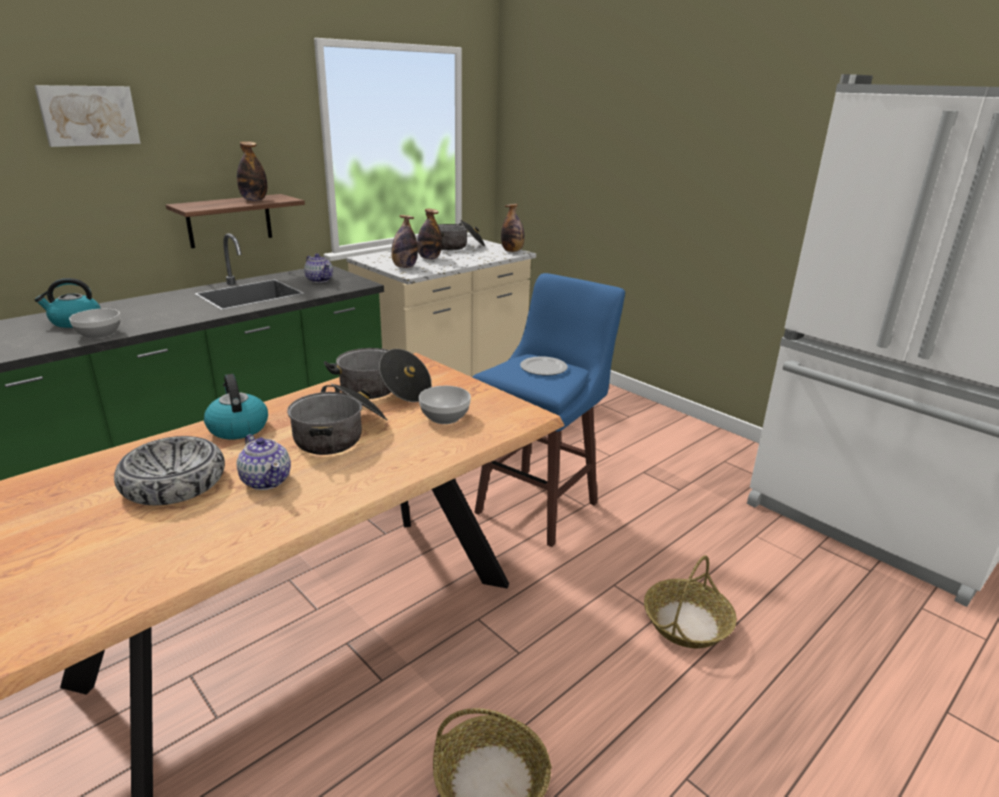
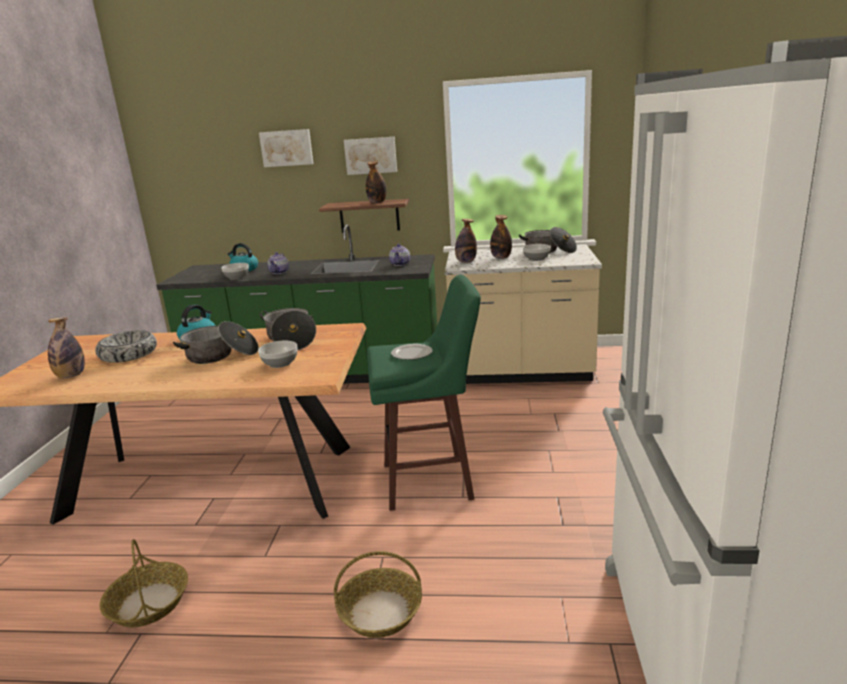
camera: 50 degrees right, 5 degrees down
teapot [237,434,291,490] -> teapot moved to [267,252,289,274]
blue stool [473,273,625,547] -> green stool [367,275,481,511]
bottle [501,204,524,252] -> bottle moved to [48,317,85,378]
none -> picture [344,137,397,175]
none -> bowl [523,244,551,261]

